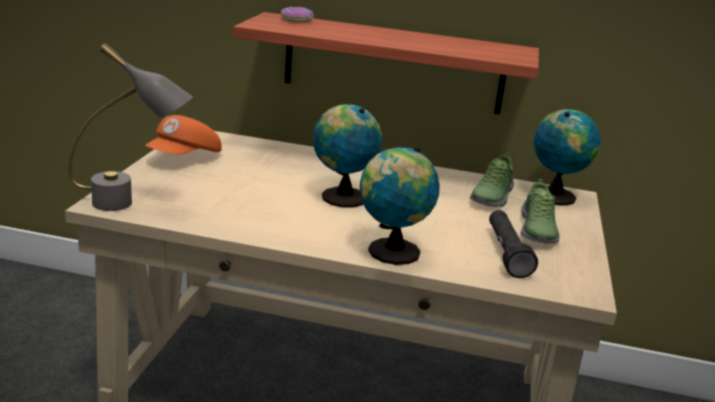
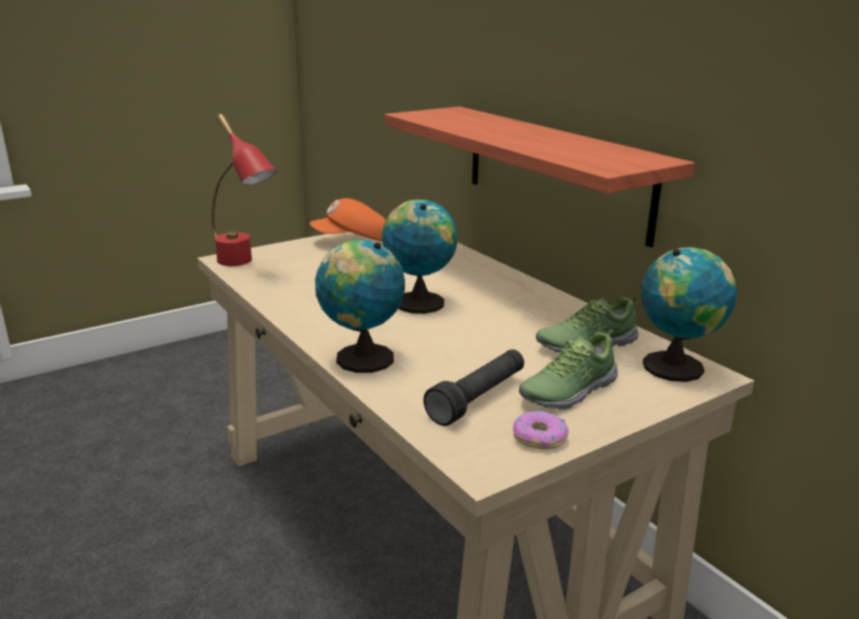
camera: 45 degrees right, 0 degrees up
grey table lamp [68,43,193,211] -> red table lamp [211,114,277,266]
donut [281,7,314,23] -> donut moved to [513,410,569,449]

